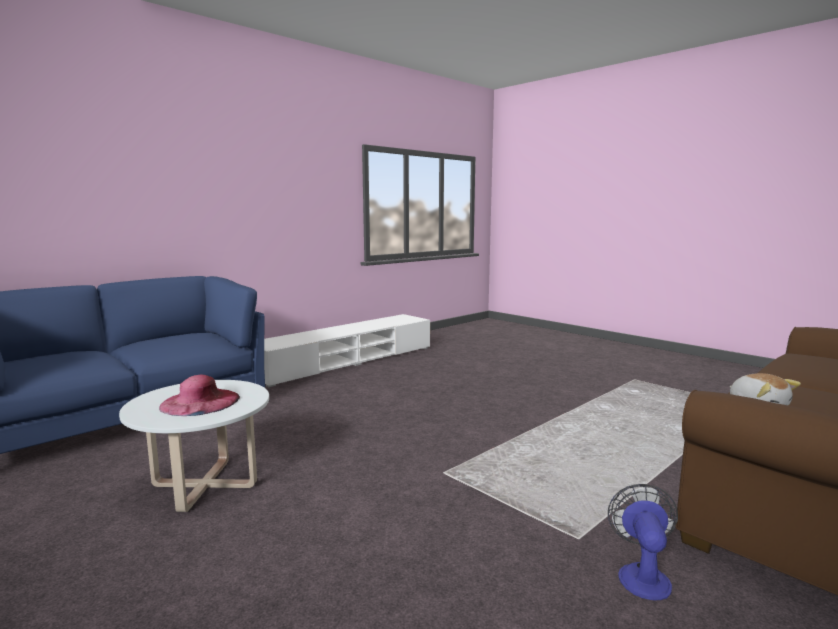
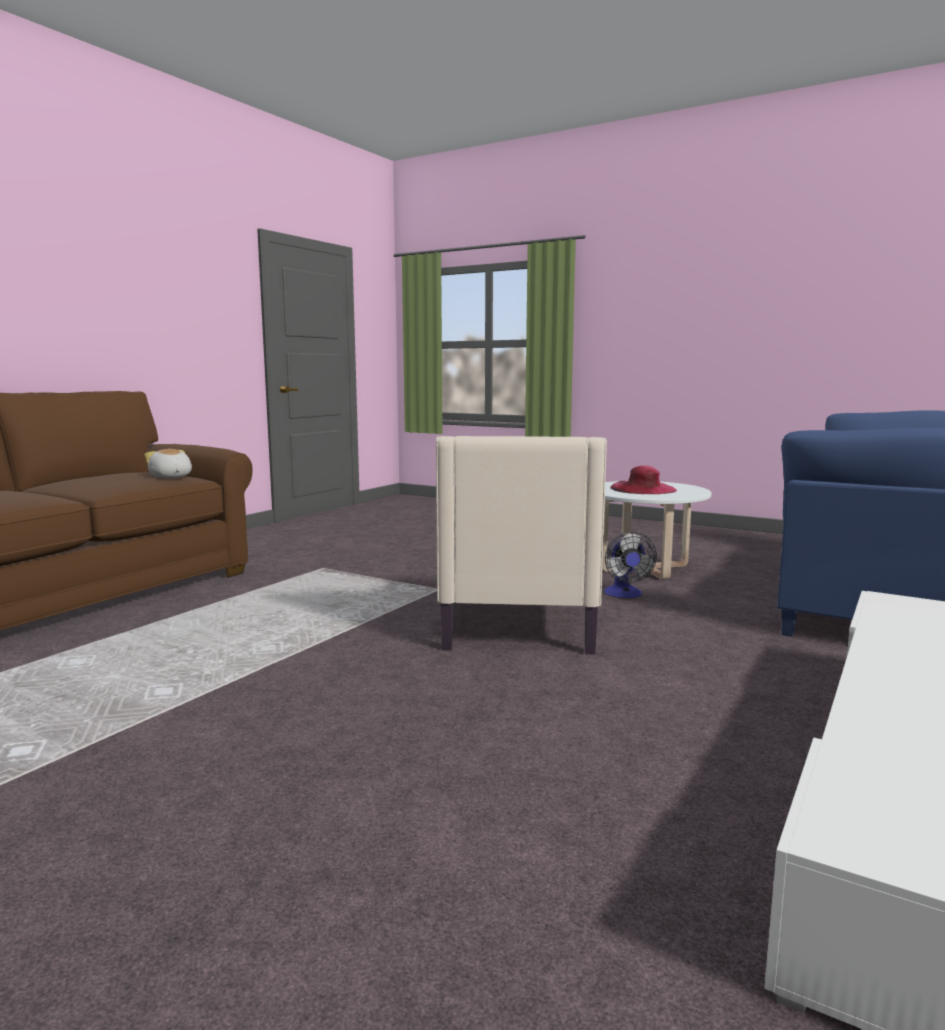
camera: 165 degrees right, 0 degrees up
fan [608,484,678,600] -> fan moved to [604,532,657,598]
none -> beige armchair [436,436,607,655]

